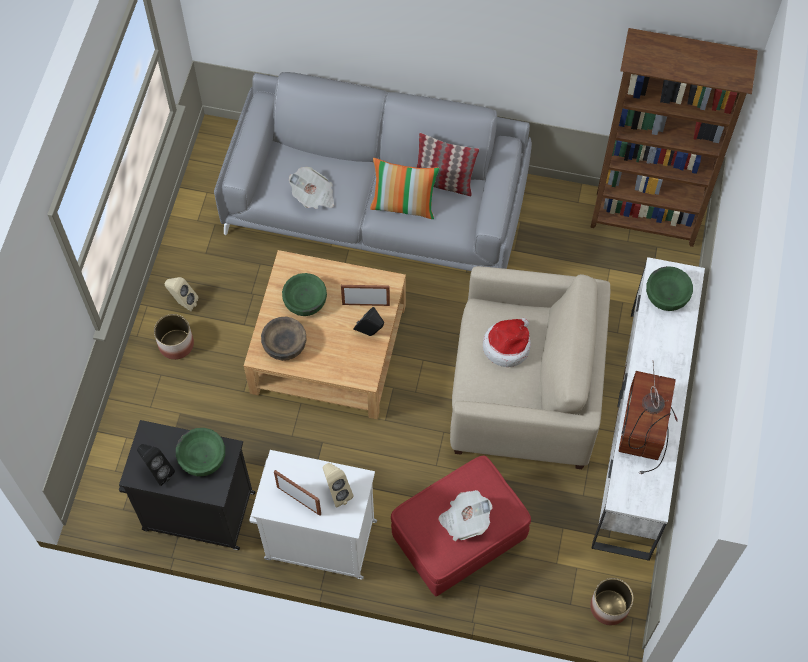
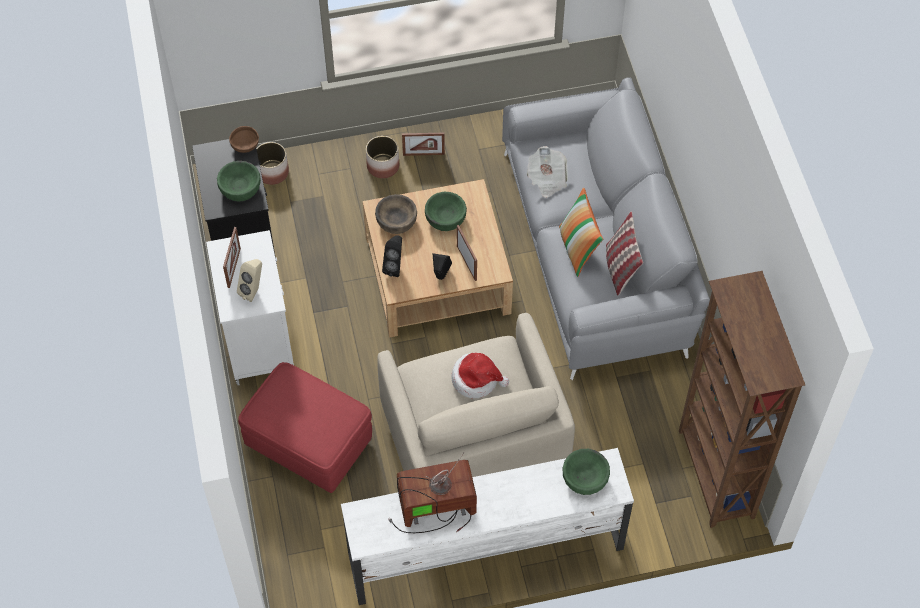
camera: 65 degrees right, 5 degrees down
black speaker [137,444,175,486] -> black speaker moved to [382,235,402,277]
beige speaker [165,277,198,311] -> picture frame [402,133,445,156]
newspaper [439,490,493,541] -> none
planter [590,578,633,625] -> planter moved to [256,142,289,185]
none -> brown bowl [229,126,259,153]

